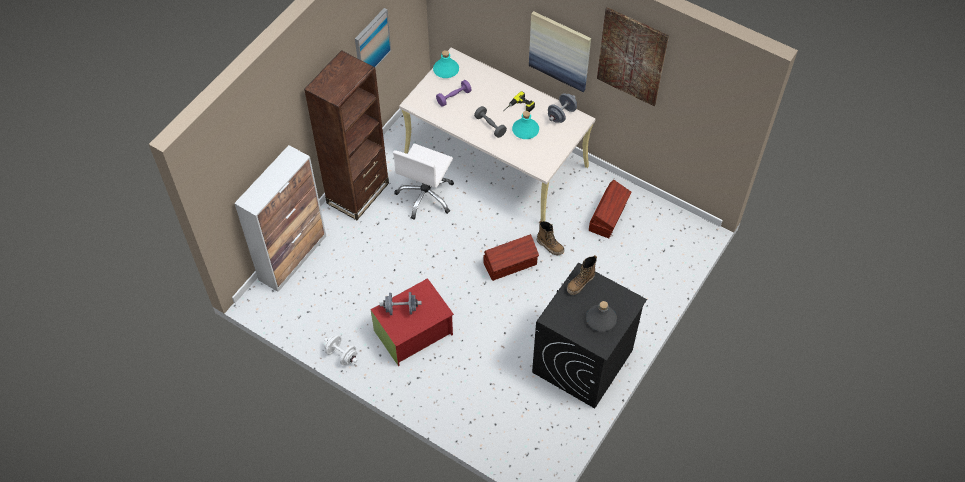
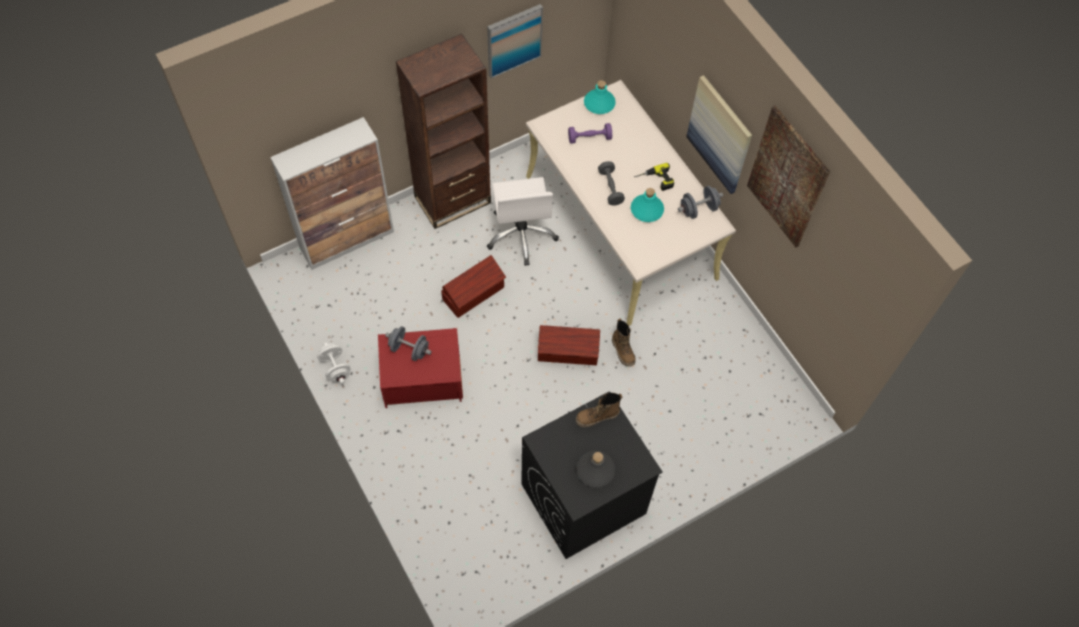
camera: 25 degrees right, 5 degrees up
white office chair [393,143,454,220] -> white office chair turned 60 degrees counterclockwise [487,177,559,266]
brown storage box [589,180,631,238] -> brown storage box moved to [441,255,506,318]

